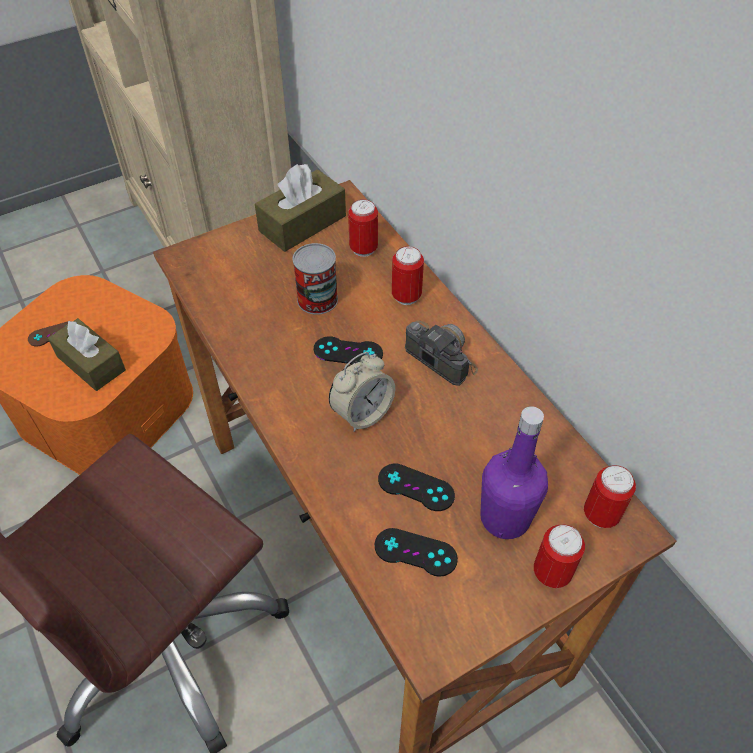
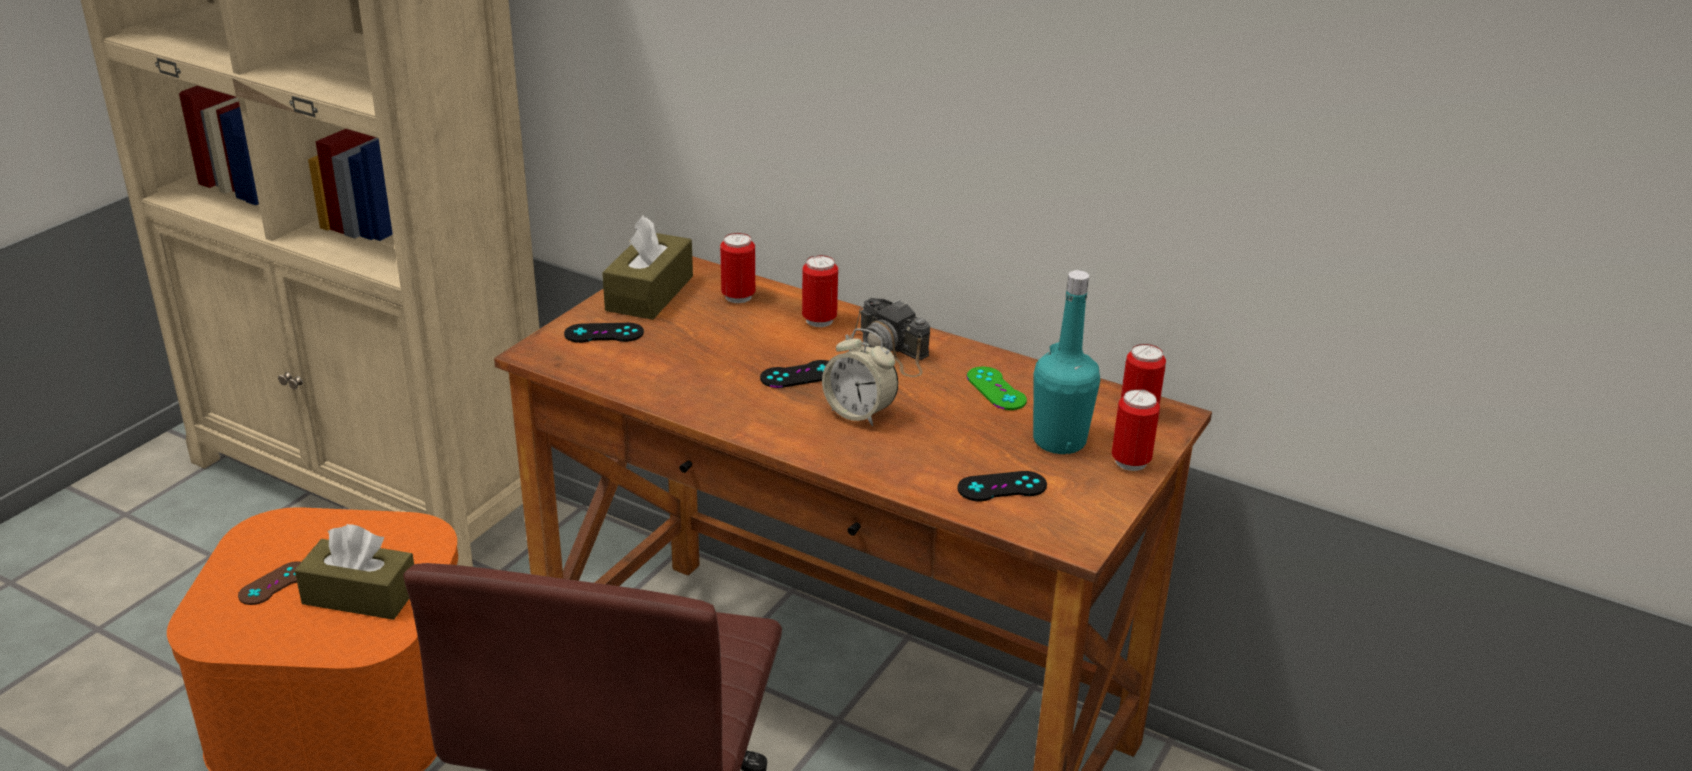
camera: 30 degrees left, 20 degrees down
can [293,243,338,315] -> none
alarm clock [329,352,395,432] -> alarm clock turned 105 degrees clockwise [822,329,898,426]
black game controller [378,464,455,511] -> black game controller moved to [564,323,644,343]
camera [405,321,478,386] -> camera turned 150 degrees counterclockwise [849,298,930,377]
purple bottle [480,406,548,539] -> turquoise bottle [1033,270,1100,454]
none -> green game controller [967,367,1027,410]

